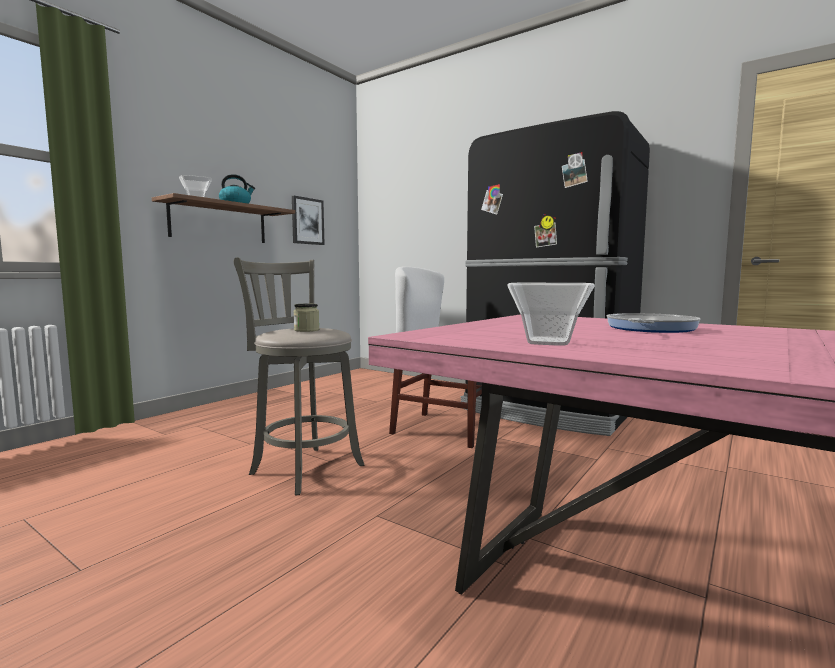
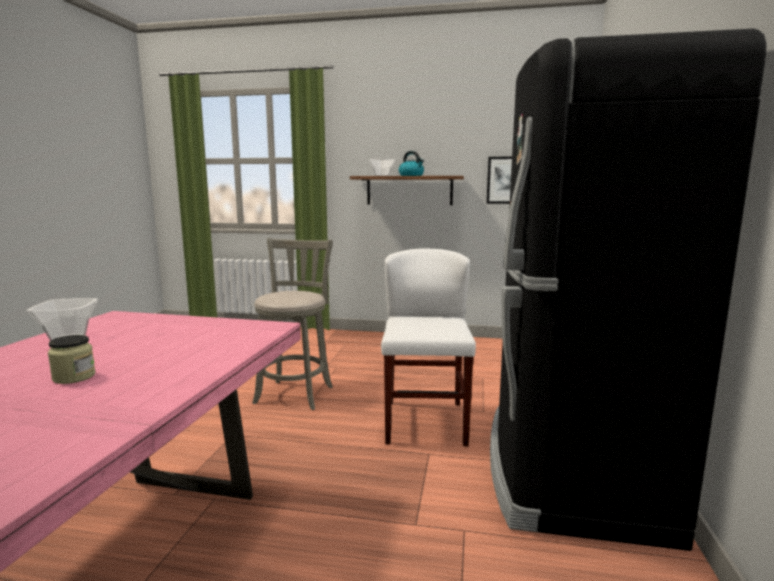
camera: 65 degrees right, 5 degrees up
jar [293,304,319,332] -> jar moved to [48,335,95,384]
frying pan [607,313,701,333] -> none

